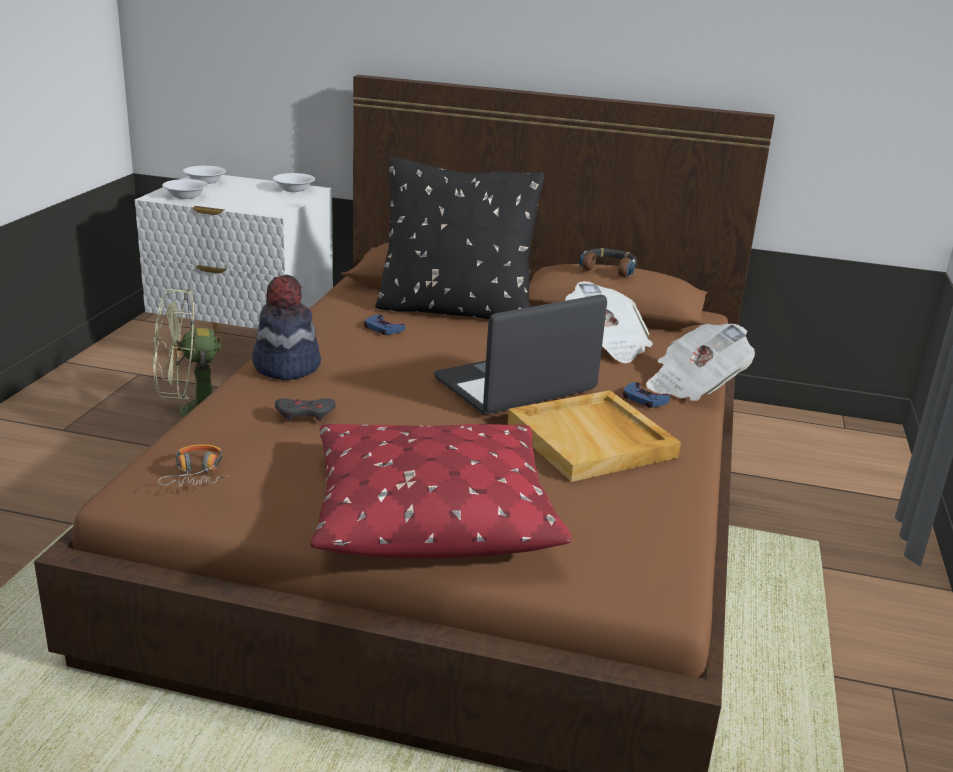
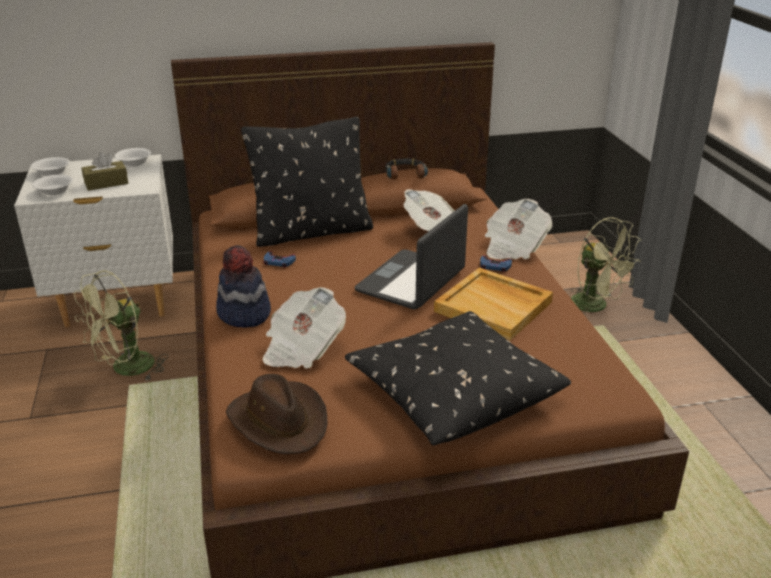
camera: 25 degrees left, 5 degrees up
headphones [158,444,229,486] -> brown hat [226,374,327,454]
grey game controller [275,398,336,422] -> newspaper [262,287,346,369]
red pillow [310,424,572,558] -> black pillow [345,311,571,445]
none -> brown tissue box [82,152,128,191]
none -> green fan [571,217,641,312]

